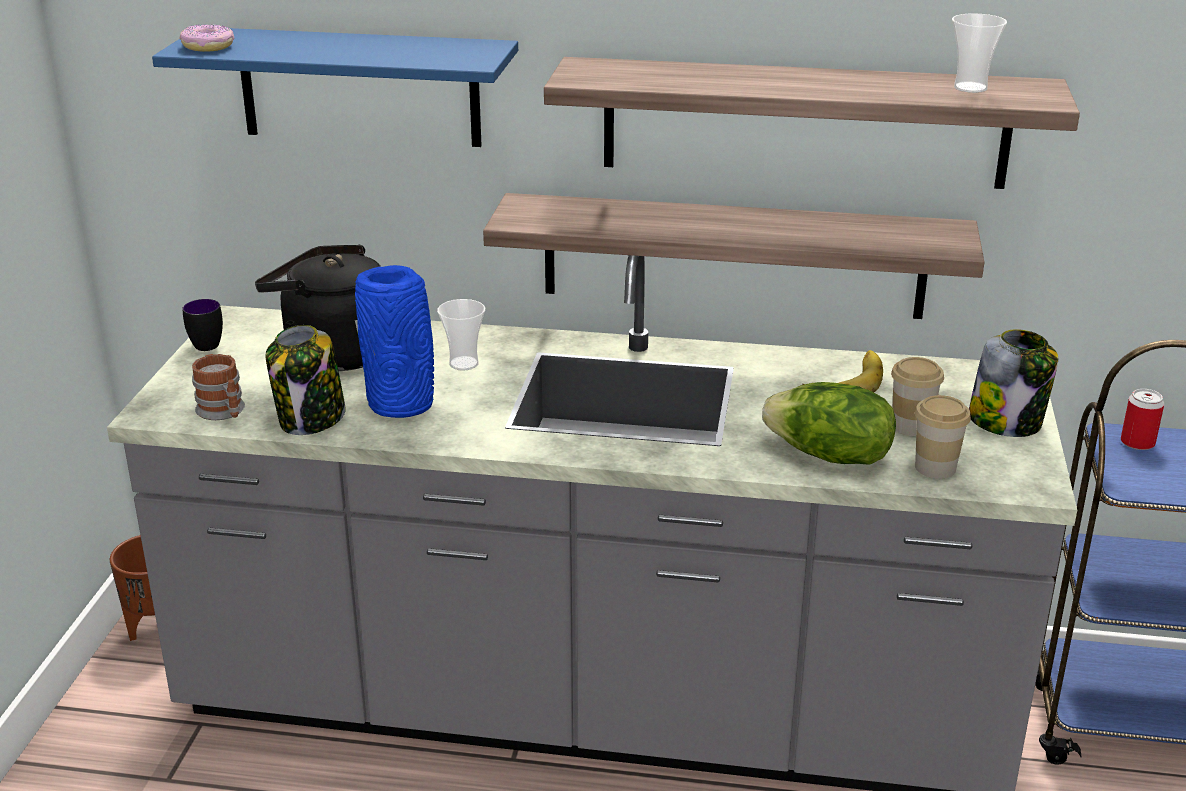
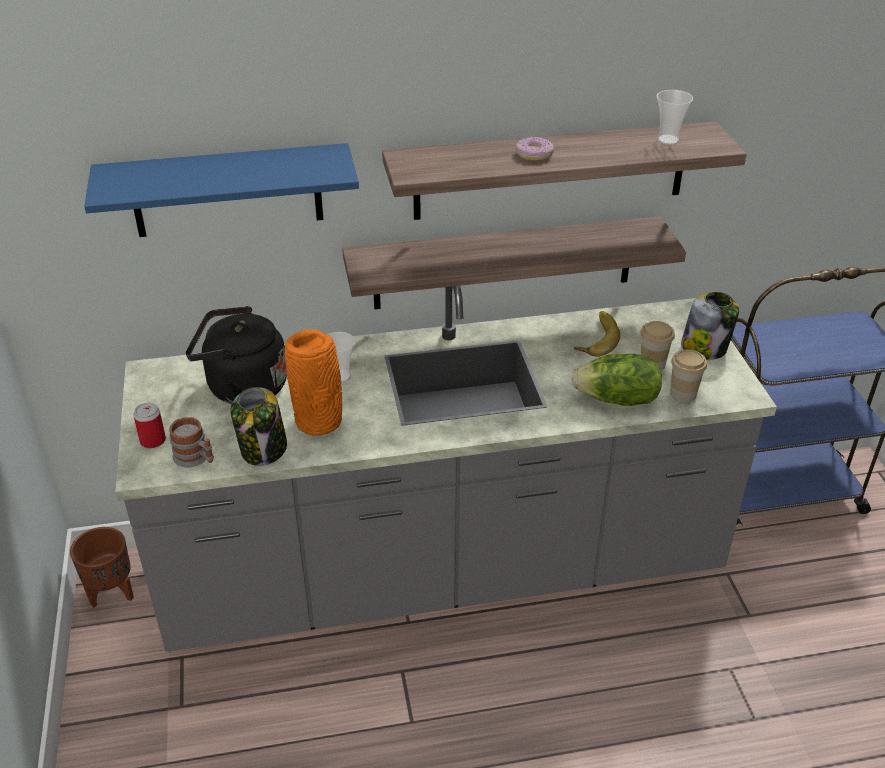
camera: 20 degrees left, 10 degrees up
donut [180,24,234,52] -> donut moved to [515,137,554,161]
mug [182,299,223,351] -> none
blue vase [355,265,434,418] -> orange vase [285,329,342,435]
can [1121,389,1164,450] -> can moved to [133,403,166,448]

